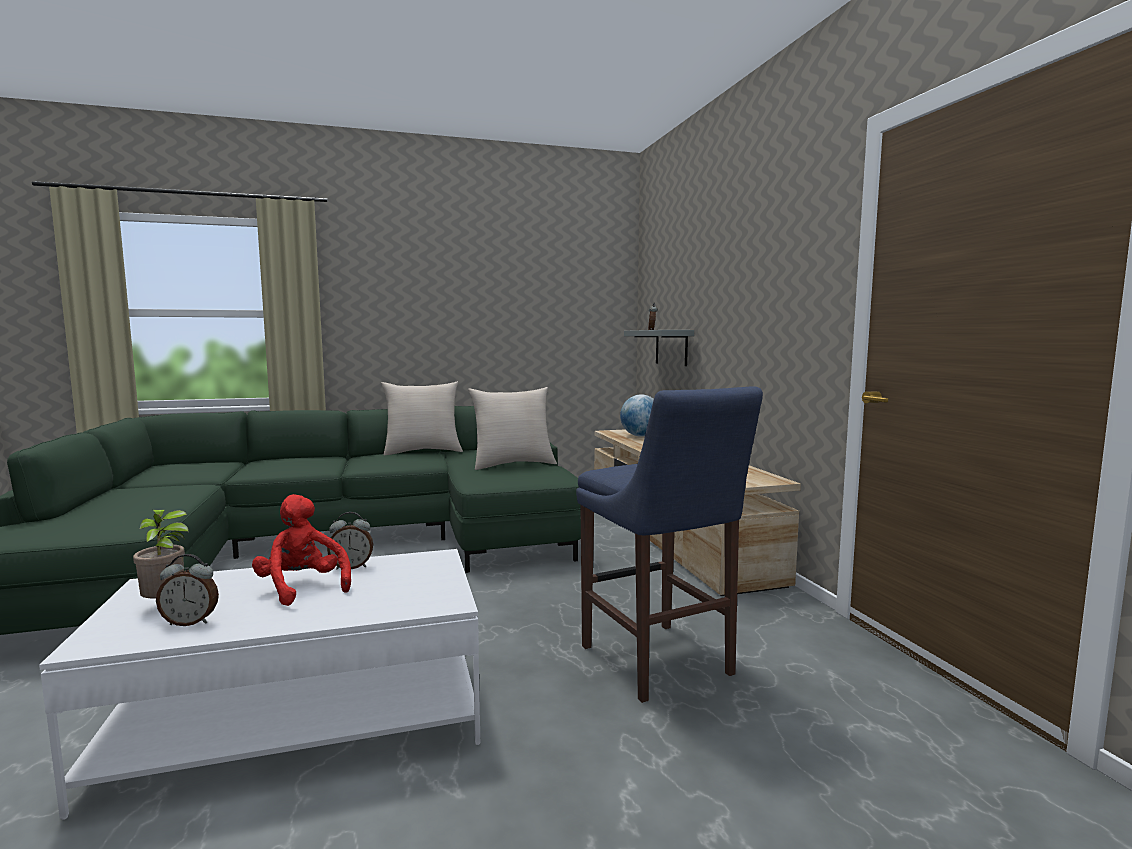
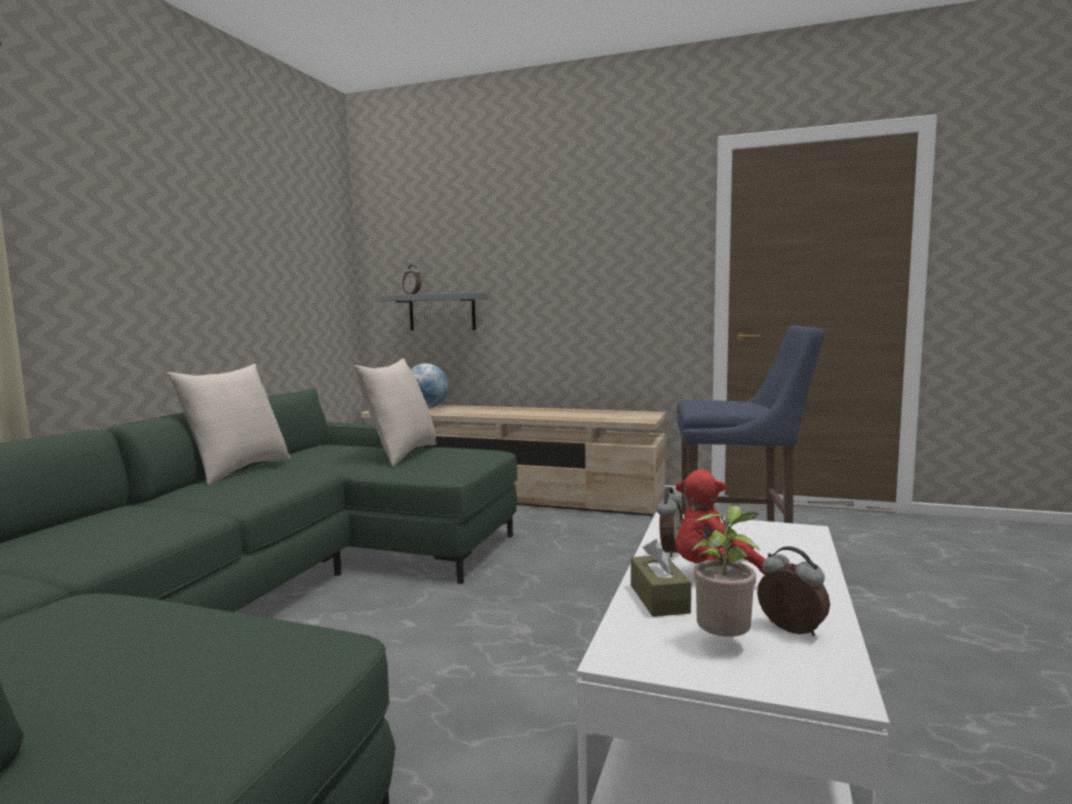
camera: 55 degrees left, 0 degrees up
alarm clock [156,554,219,626] -> alarm clock turned 75 degrees counterclockwise [757,546,830,636]
none -> brown tissue box [631,539,691,617]

